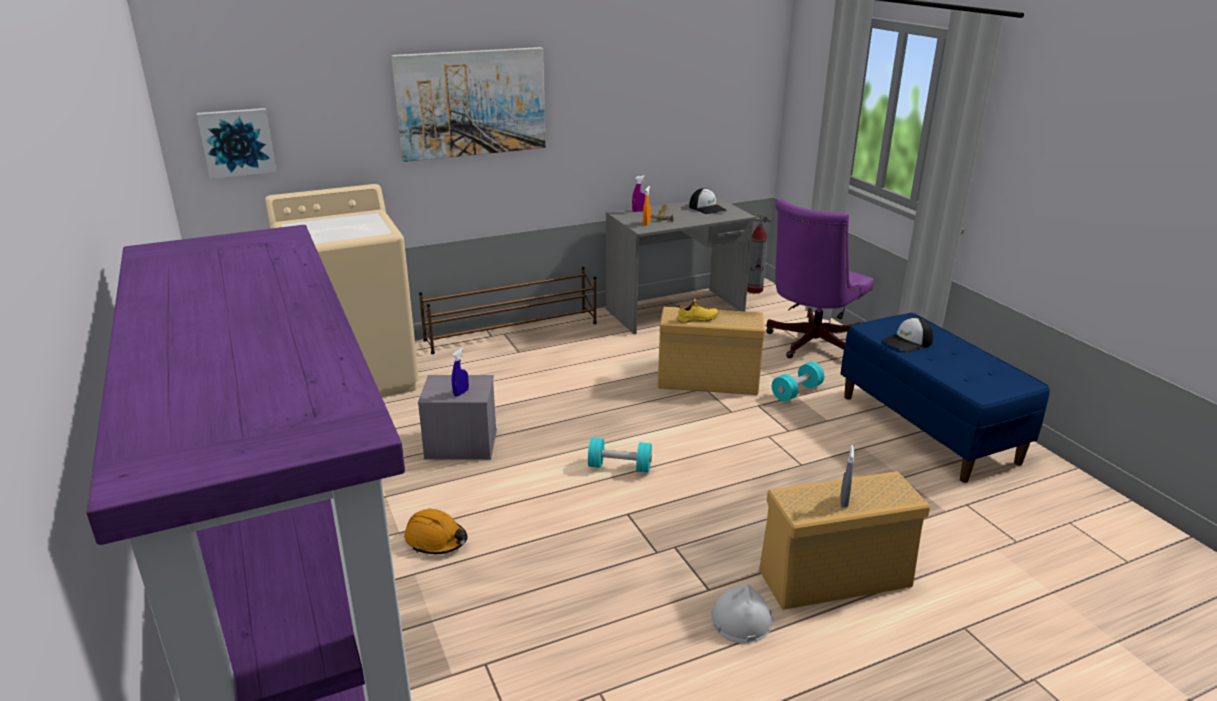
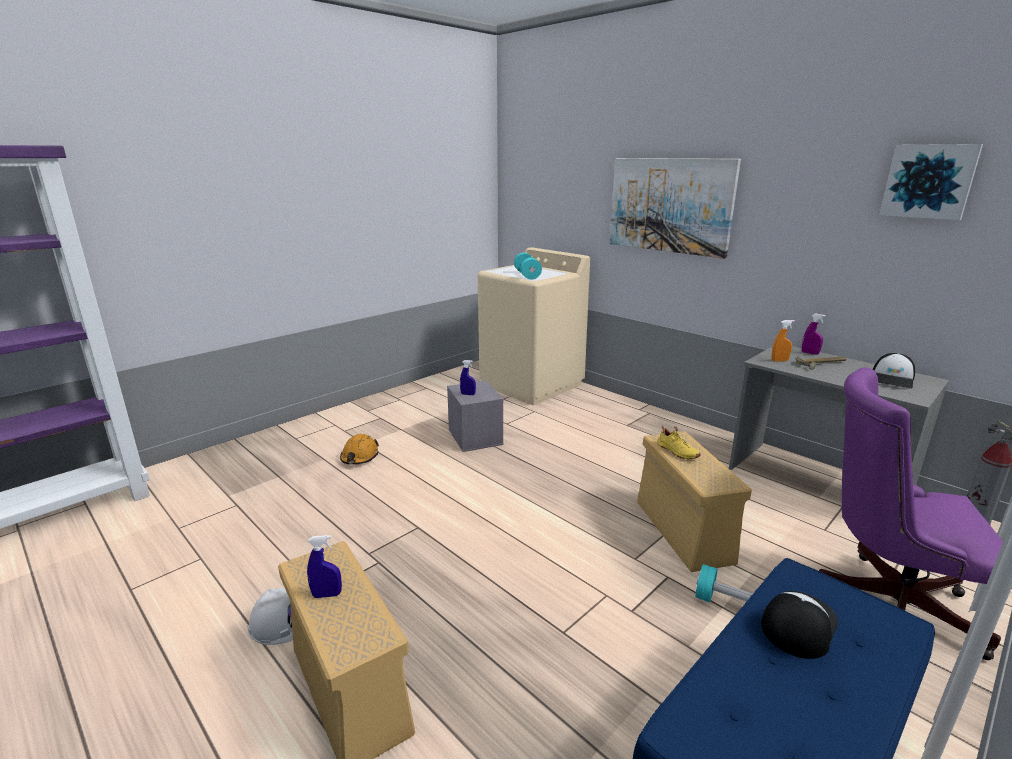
camera: 70 degrees right, 5 degrees down
picture [197,108,277,179] -> picture moved to [879,144,983,220]
brown shoe rack [419,267,597,354] -> none
turquoise dumbbell [588,438,652,473] -> turquoise dumbbell moved to [514,253,542,279]
grey spray bottle [840,445,854,507] -> blue spray bottle [307,535,342,598]
cap [882,317,933,352] -> cap turned 90 degrees clockwise [761,591,838,659]

